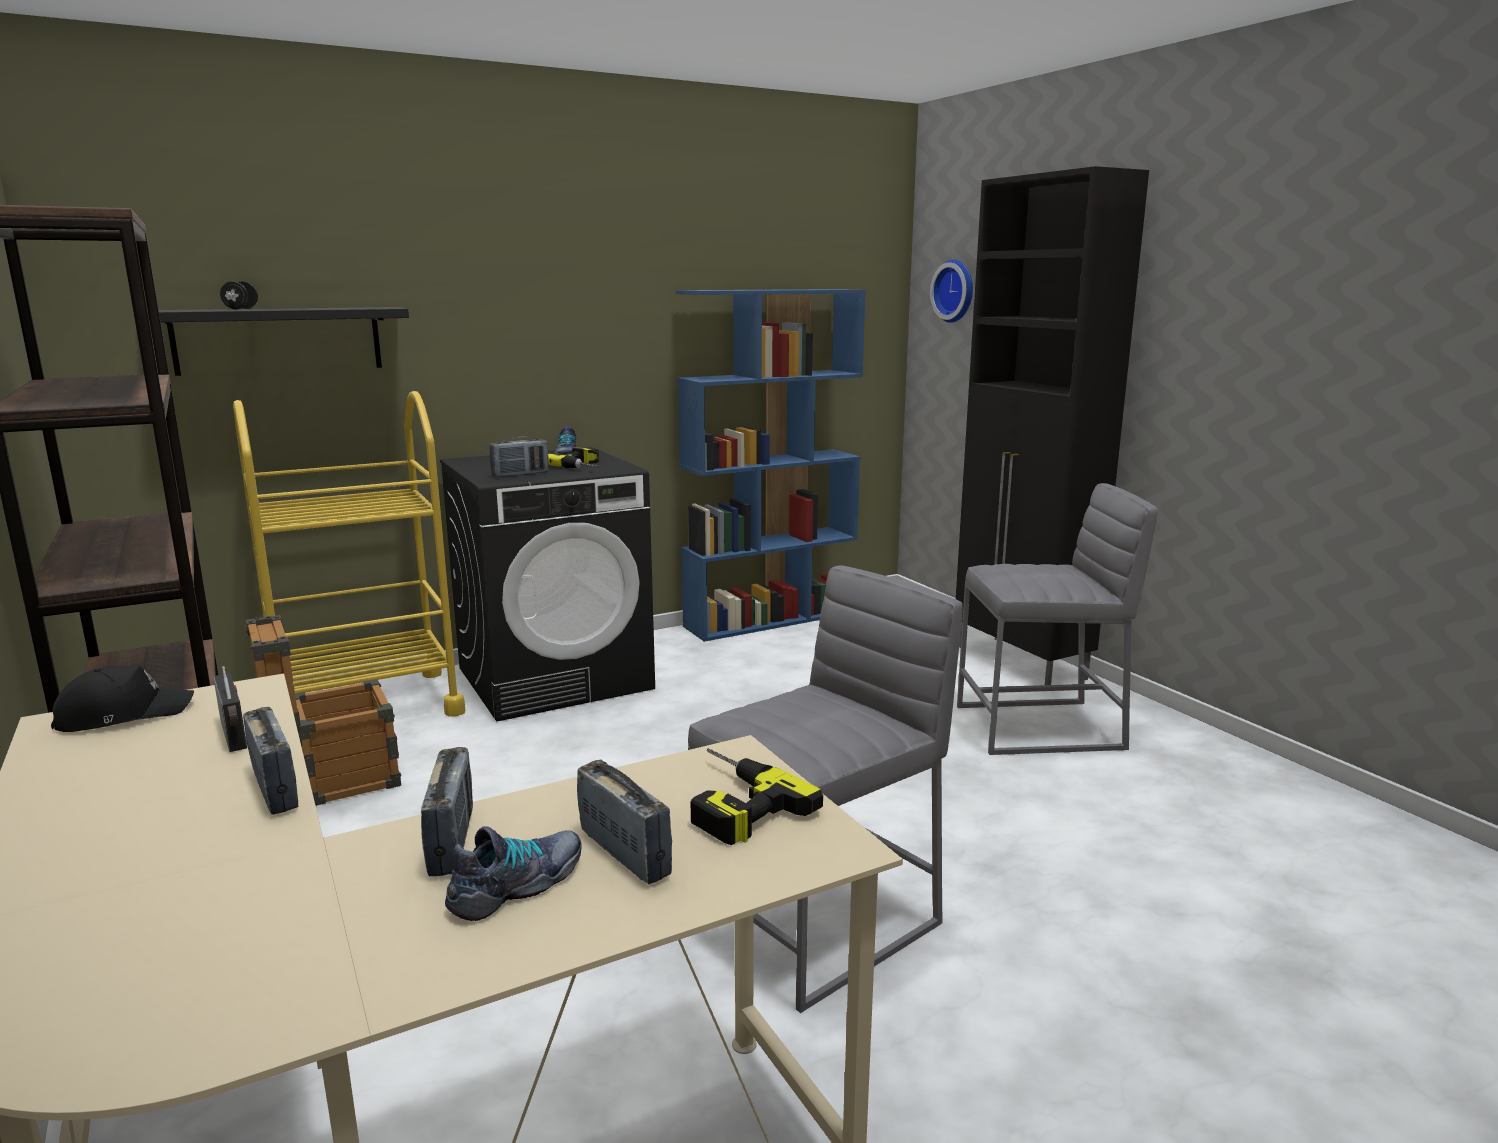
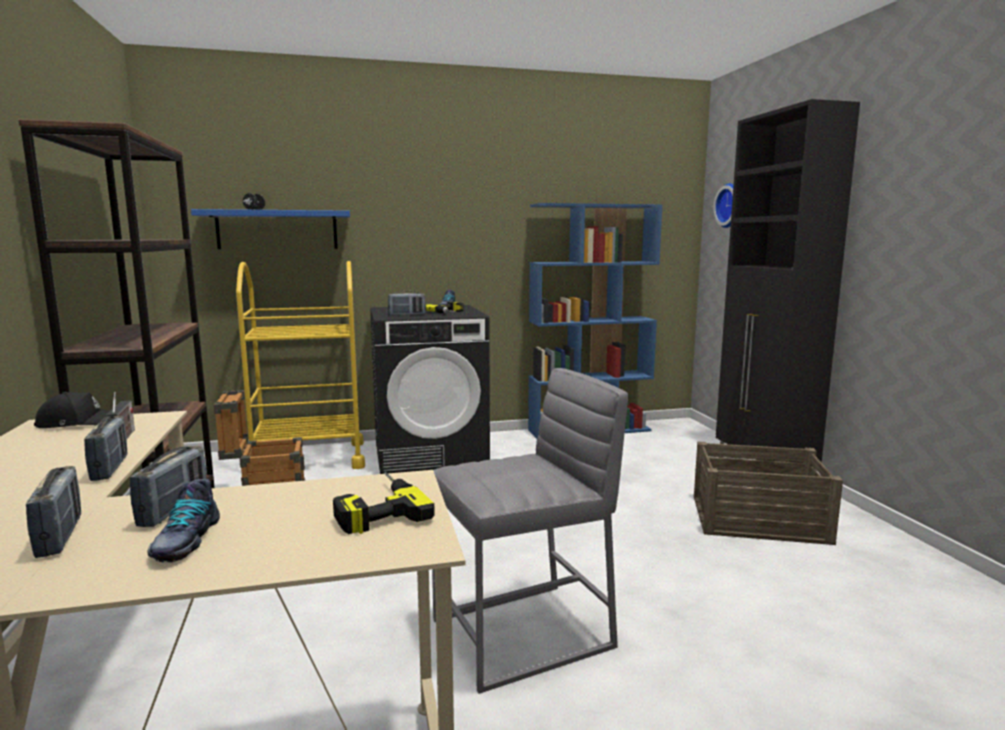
camera: 15 degrees right, 5 degrees down
black shelf [148,307,409,376] -> blue shelf [191,209,350,249]
shoe [445,826,582,921] -> shoe turned 120 degrees clockwise [147,479,220,563]
radio [577,760,672,884] -> radio moved to [26,466,81,558]
grey stool [957,483,1158,755] -> crate [694,441,843,545]

